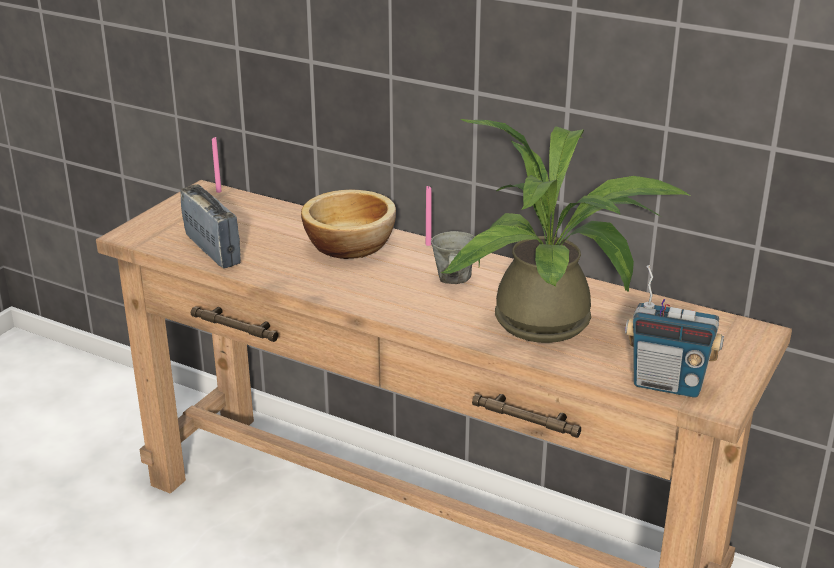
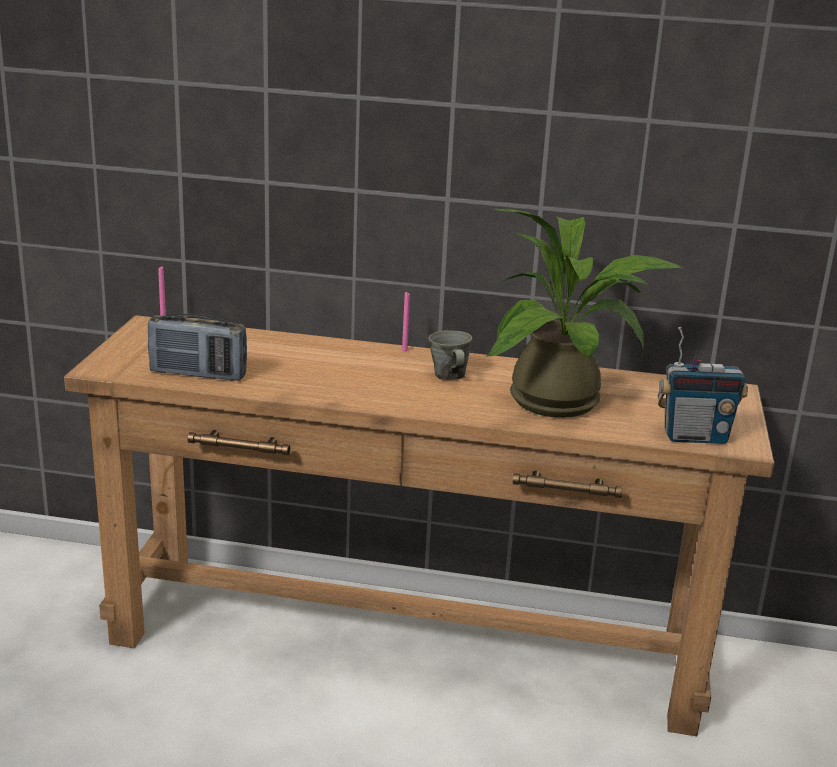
camera: 20 degrees left, 5 degrees down
radio [181,184,241,269] -> radio turned 150 degrees clockwise [148,314,247,381]
bowl [301,190,396,259] -> none

